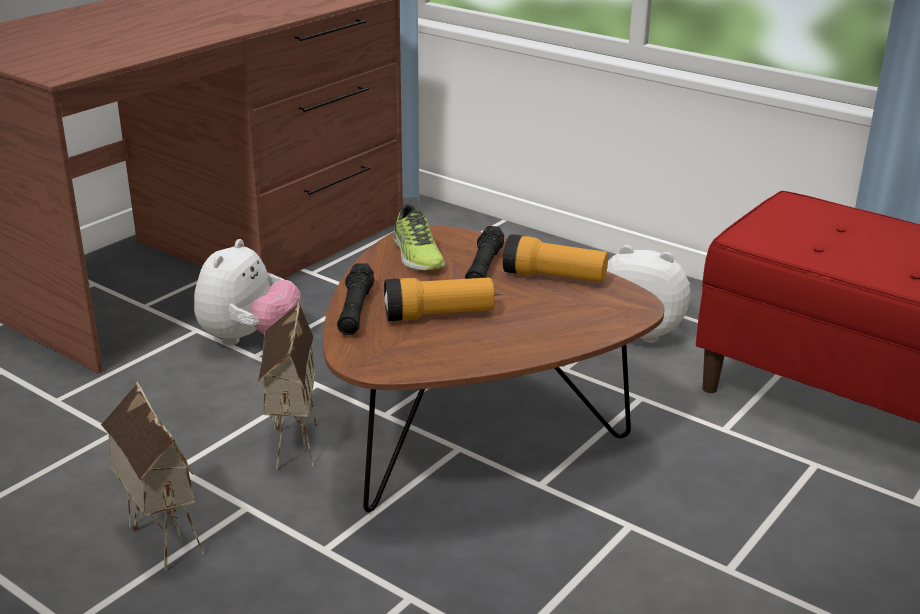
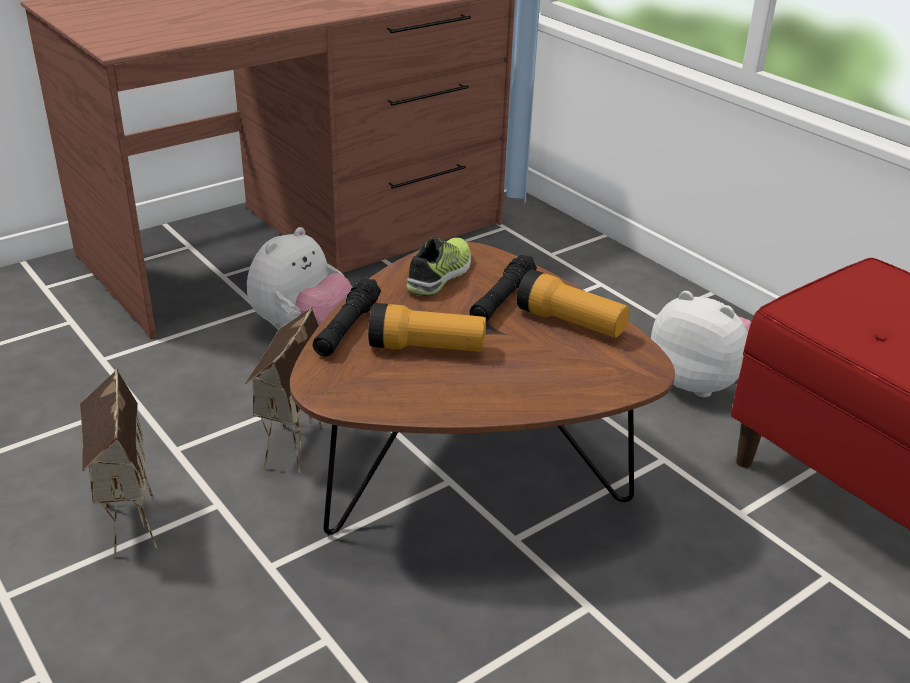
camera: 15 degrees right, 5 degrees up
shoe [393,204,445,270] -> shoe turned 150 degrees counterclockwise [406,237,471,296]

